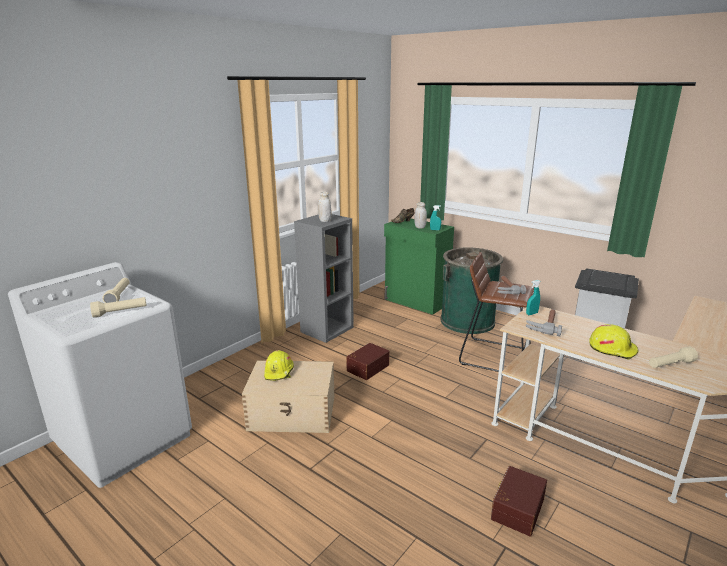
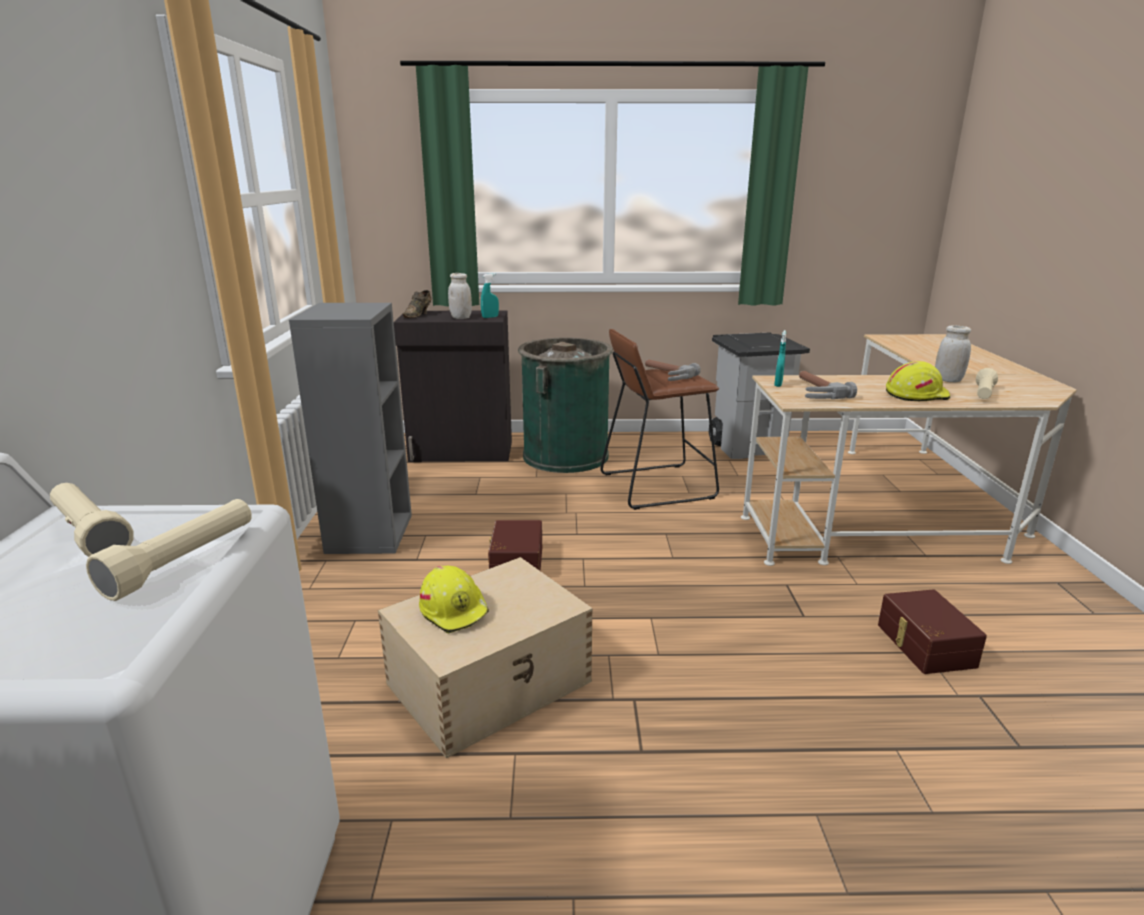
camera: 40 degrees left, 0 degrees up
white jar [318,192,331,222] -> white jar moved to [935,325,971,382]
green cabinet [384,218,454,315] -> black cabinet [394,310,512,462]

